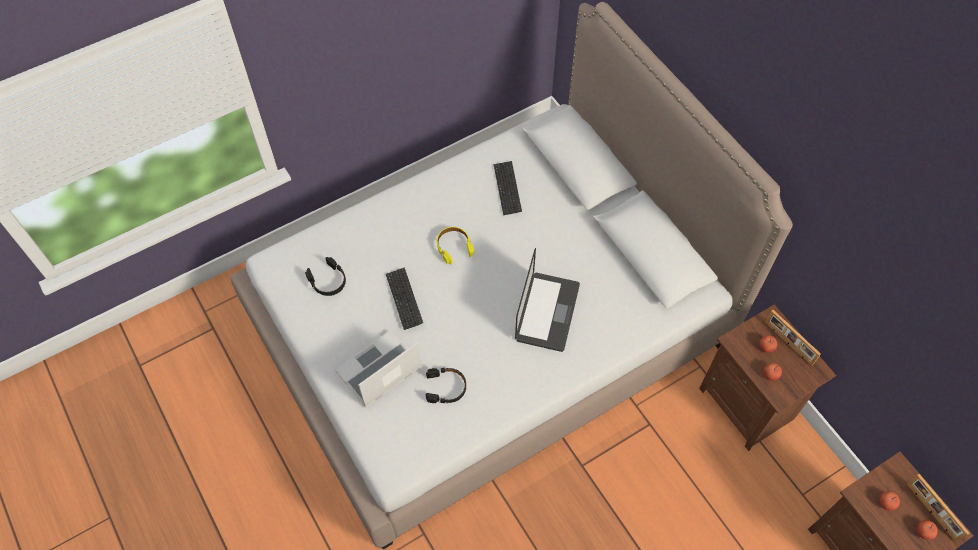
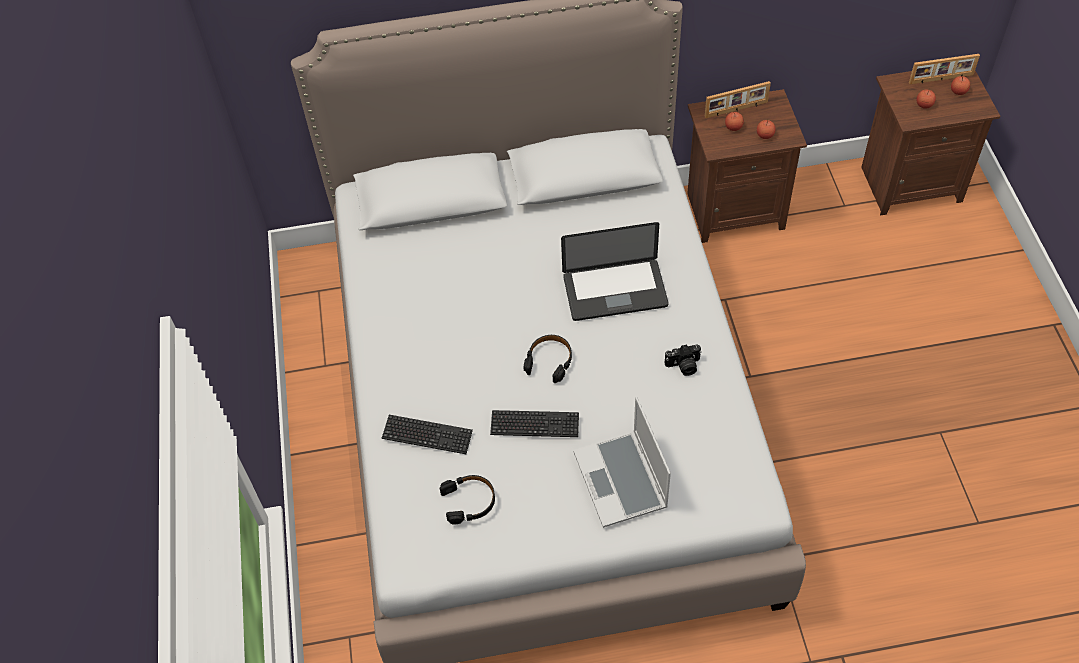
camera: 65 degrees left, 5 degrees down
black headphones [426,368,466,403] -> black headphones moved to [524,335,572,383]
yellow headphones [437,227,474,265] -> none
keyboard [494,161,522,215] -> keyboard moved to [382,415,473,454]
laptop [515,248,580,352] -> laptop turned 135 degrees clockwise [561,222,669,321]
none -> camera [665,344,702,376]

